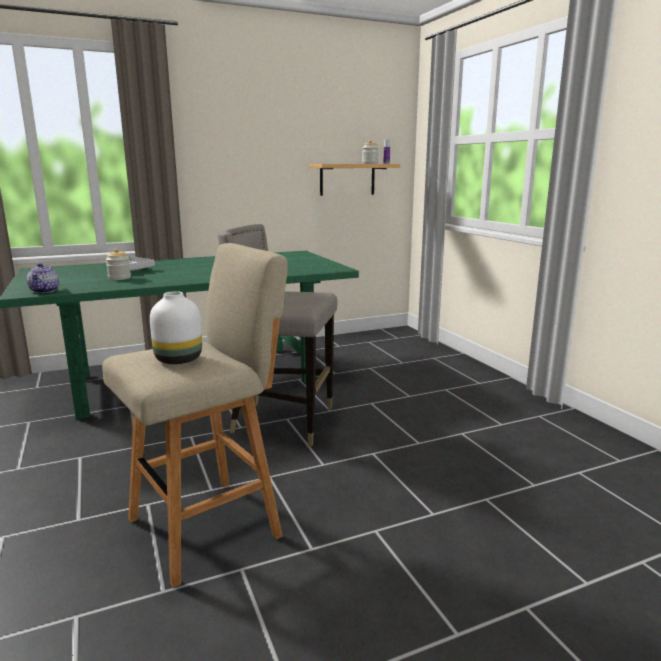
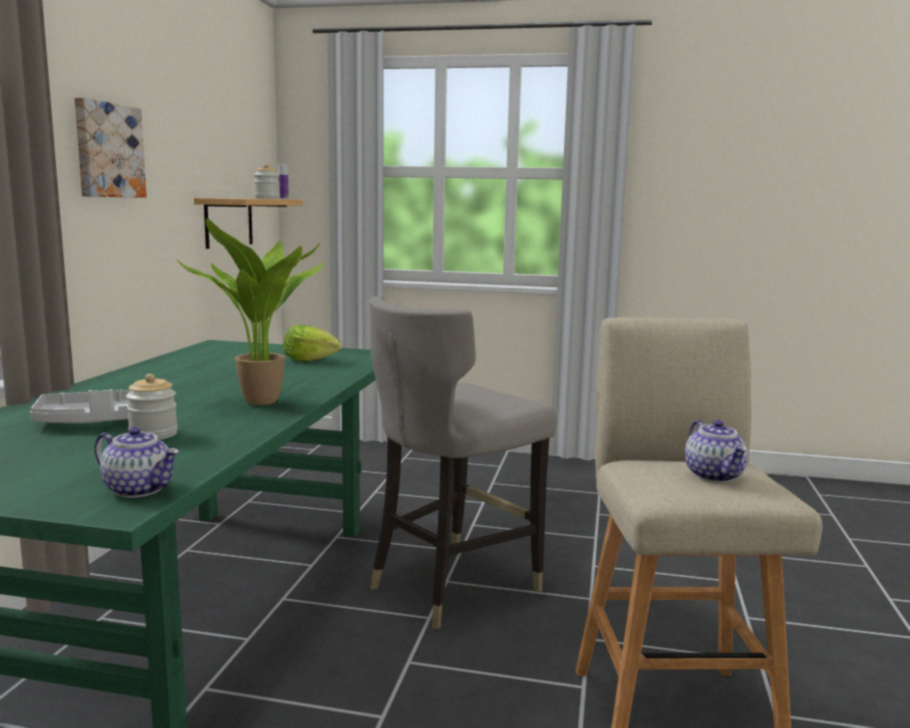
camera: 55 degrees left, 5 degrees down
white vase [150,291,202,364] -> teapot [685,420,748,482]
none -> picture [74,97,147,198]
none -> potted plant [176,218,324,405]
none -> lettuce [283,325,342,361]

